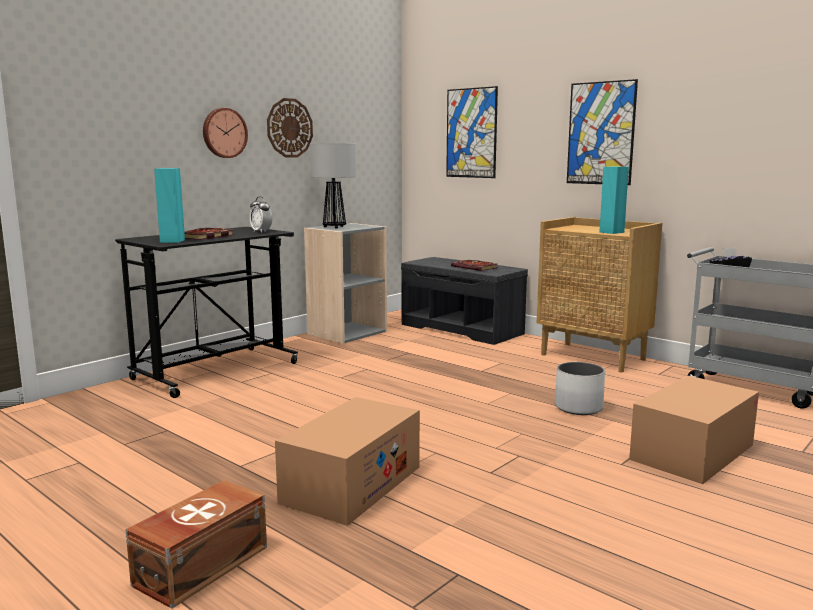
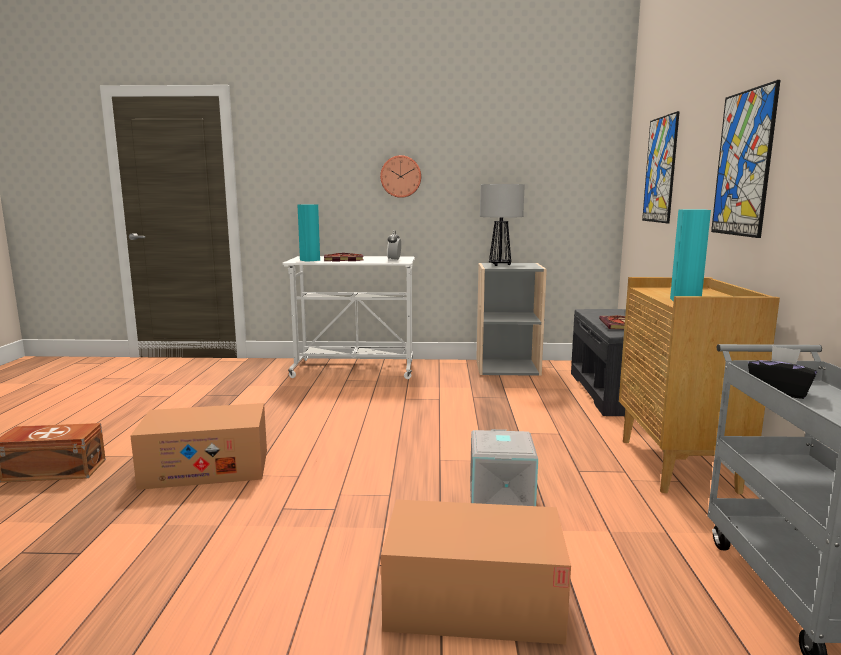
camera: 50 degrees right, 0 degrees up
black desk [115,227,298,398] -> white desk [282,256,415,379]
wall clock [267,98,313,158] -> none
white planter [555,362,605,415] -> grey storage box [470,429,538,506]

